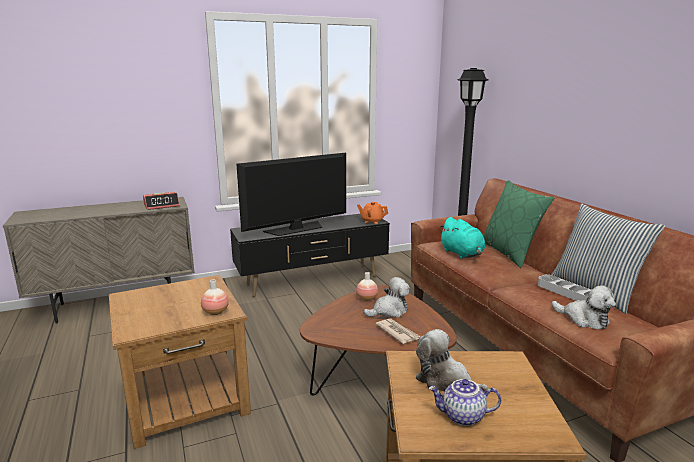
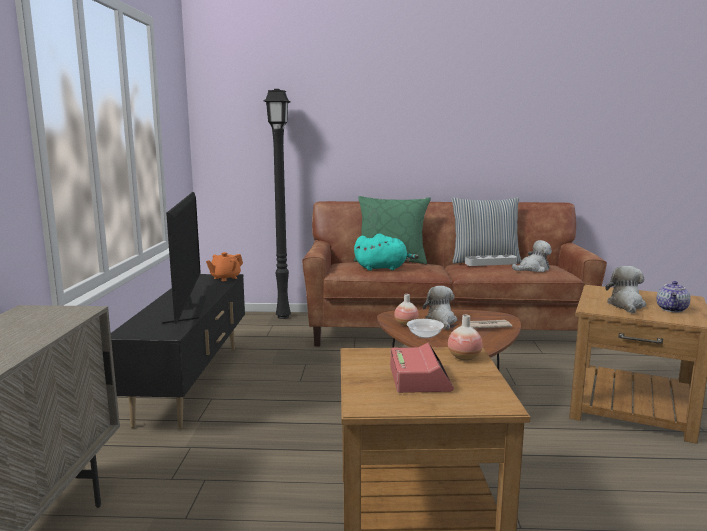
camera: 65 degrees left, 5 degrees down
alarm clock [143,192,180,210] -> alarm clock moved to [390,343,454,393]
plush toy [416,329,489,392] -> plush toy turned 135 degrees clockwise [605,266,646,313]
none -> bowl [407,319,444,338]

